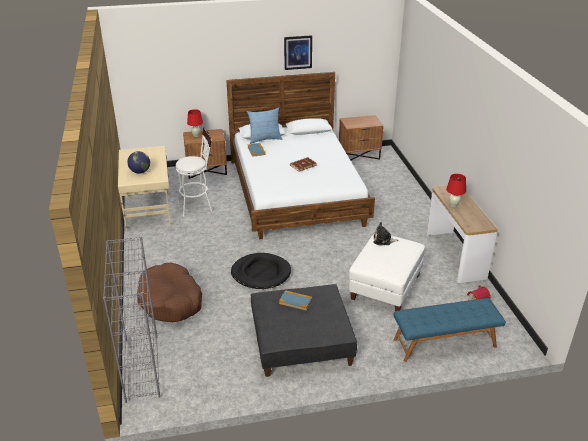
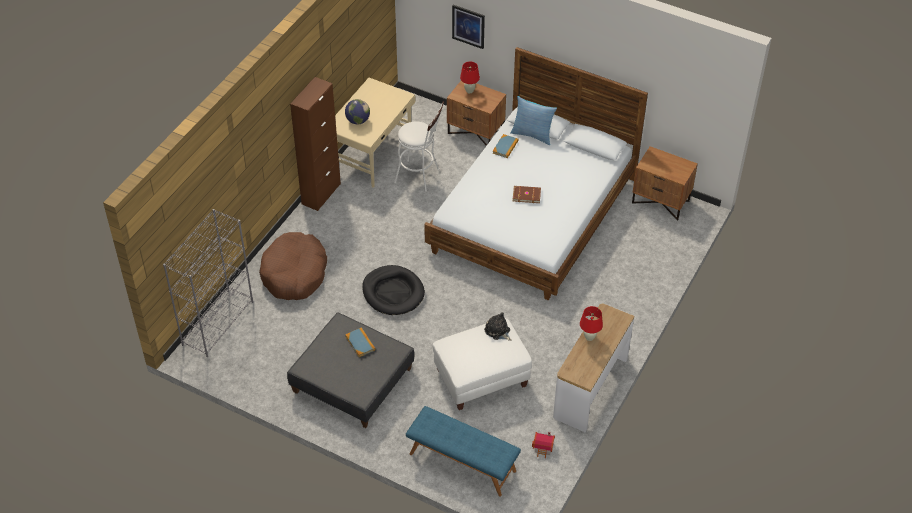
camera: 40 degrees right, 15 degrees up
picture [284,35,312,70] -> picture moved to [452,5,485,49]
none -> brown cabinet [290,77,341,211]

